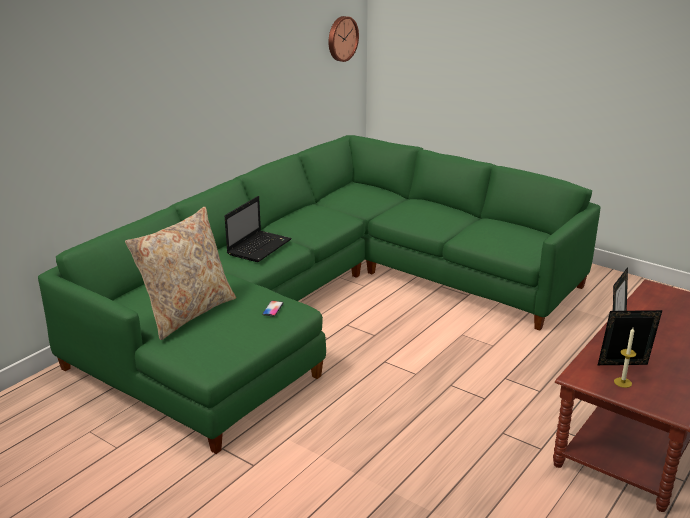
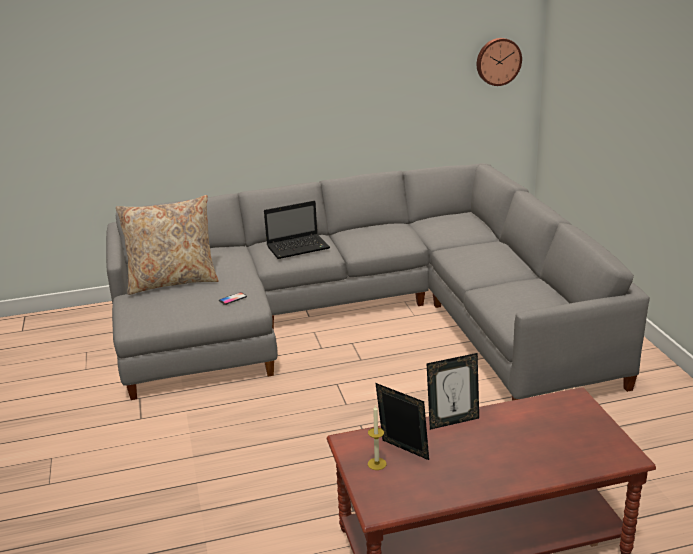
camera: 40 degrees right, 0 degrees up
green sofa [38,135,601,454] -> grey sofa [106,163,650,401]

